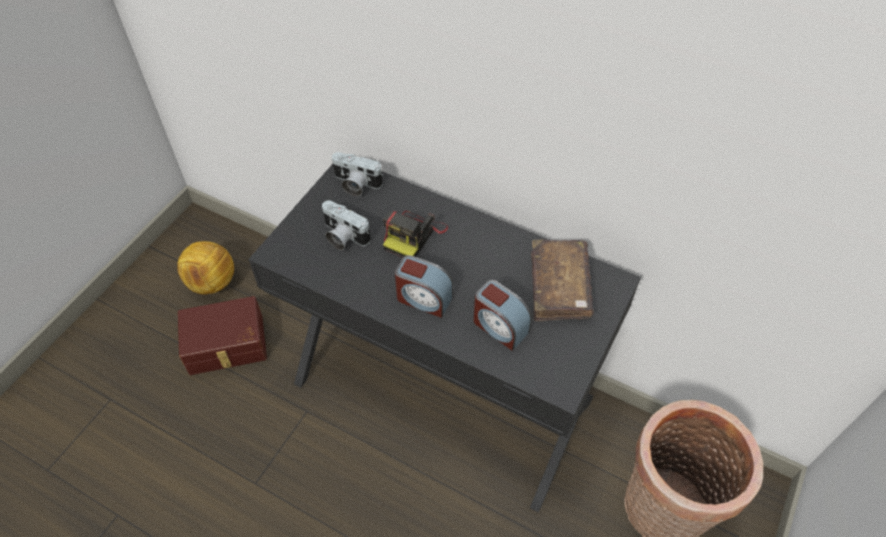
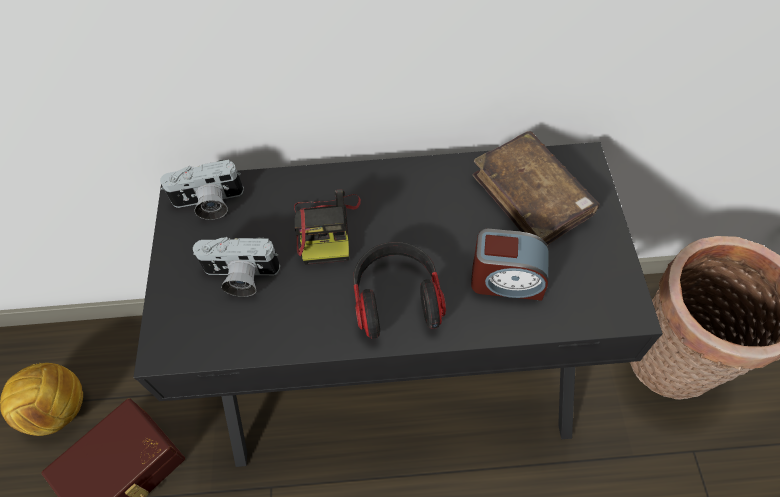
camera: 30 degrees left, 5 degrees up
alarm clock [395,255,453,318] -> headphones [353,242,446,339]

